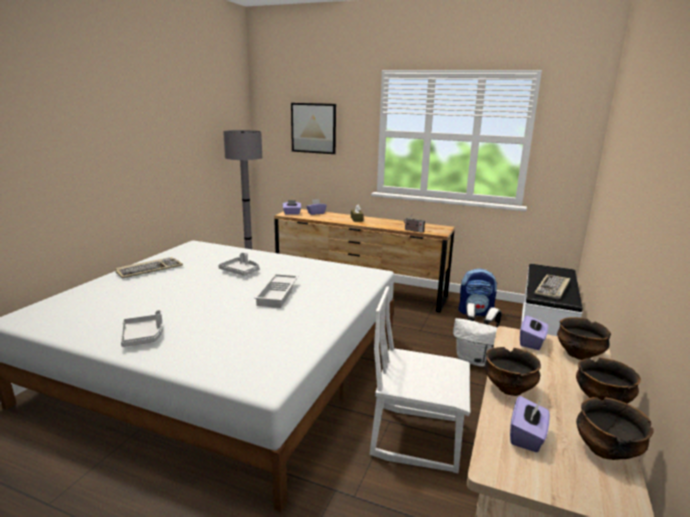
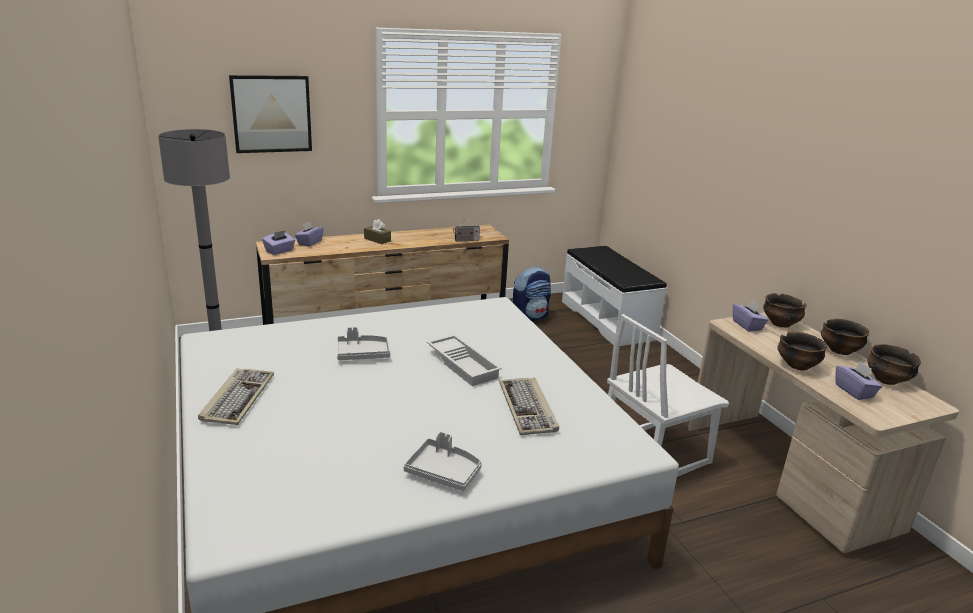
camera: 45 degrees left, 5 degrees up
white backpack [453,303,502,367] -> none
keyboard [534,274,570,299] -> keyboard moved to [499,378,559,435]

